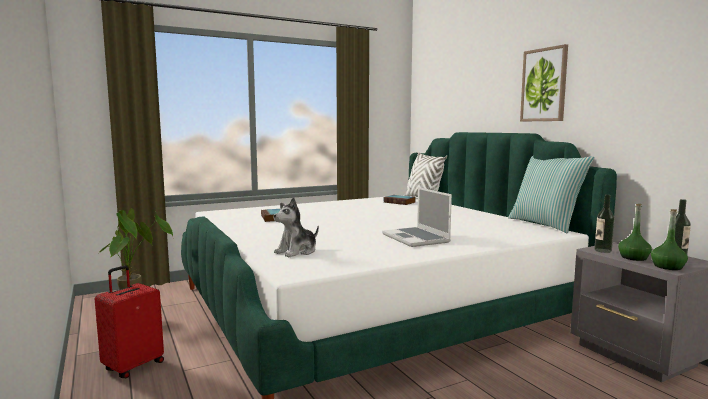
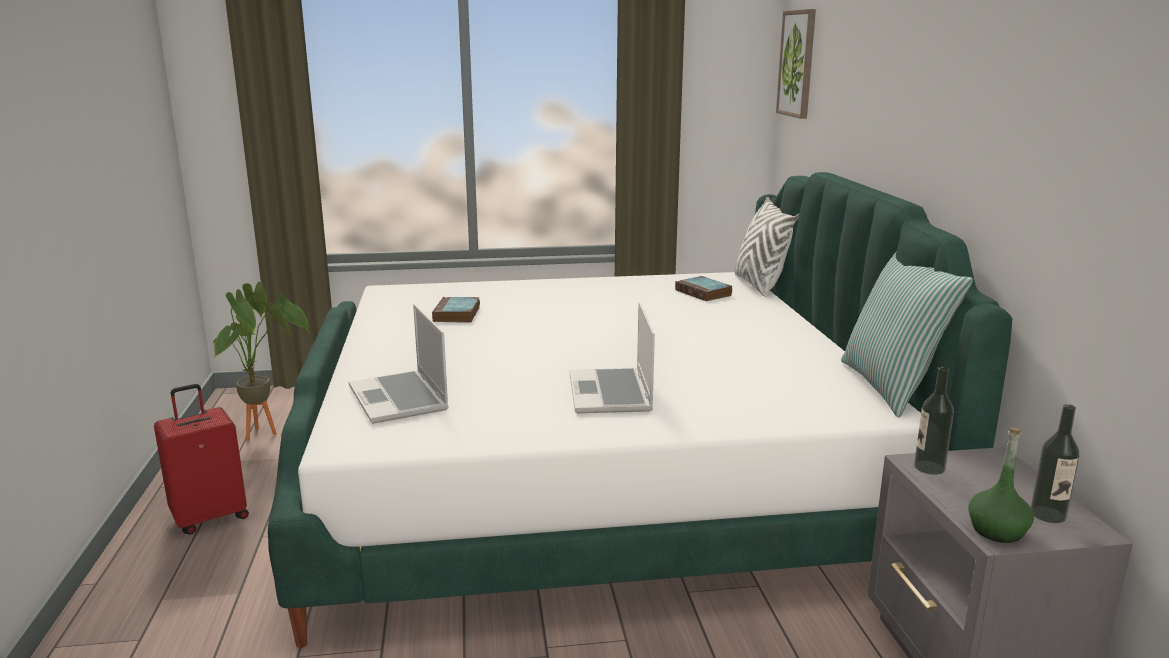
camera: 20 degrees right, 10 degrees up
plush toy [274,197,319,257] -> laptop [349,304,449,424]
picture [520,44,568,121] -> picture moved to [776,9,816,119]
green bottle [618,204,652,261] -> none

